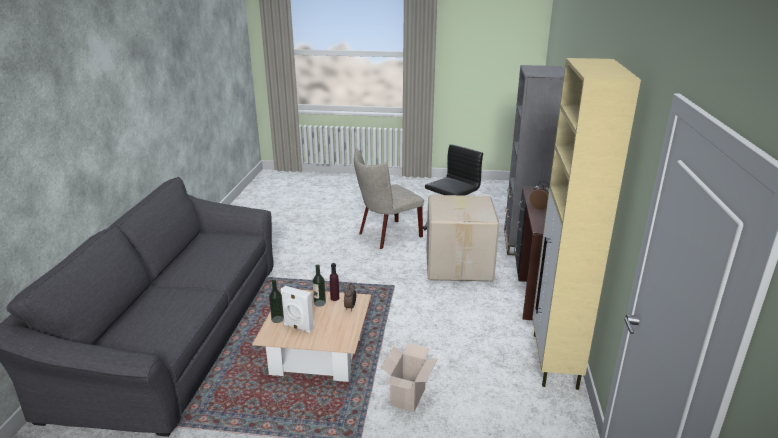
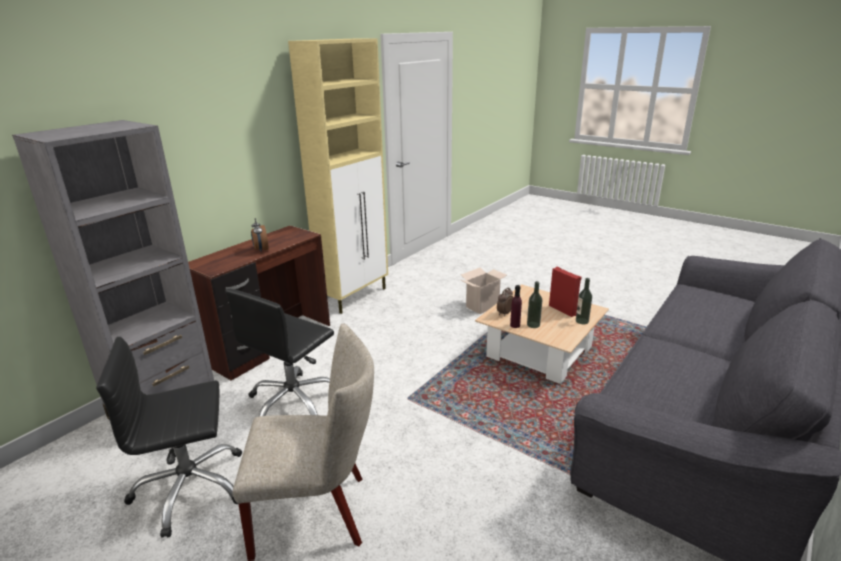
camera: 150 degrees left, 0 degrees up
white speaker [281,286,314,333] -> red speaker [549,267,582,317]
cardboard box [426,195,500,281] -> black office chair [225,288,334,416]

